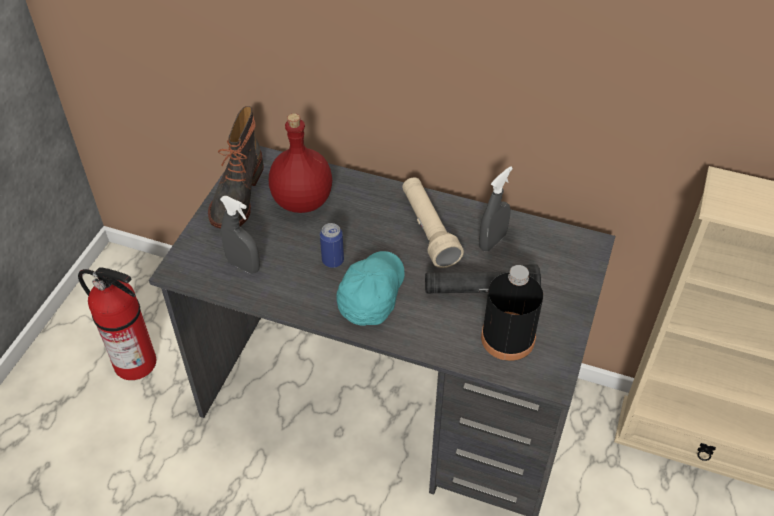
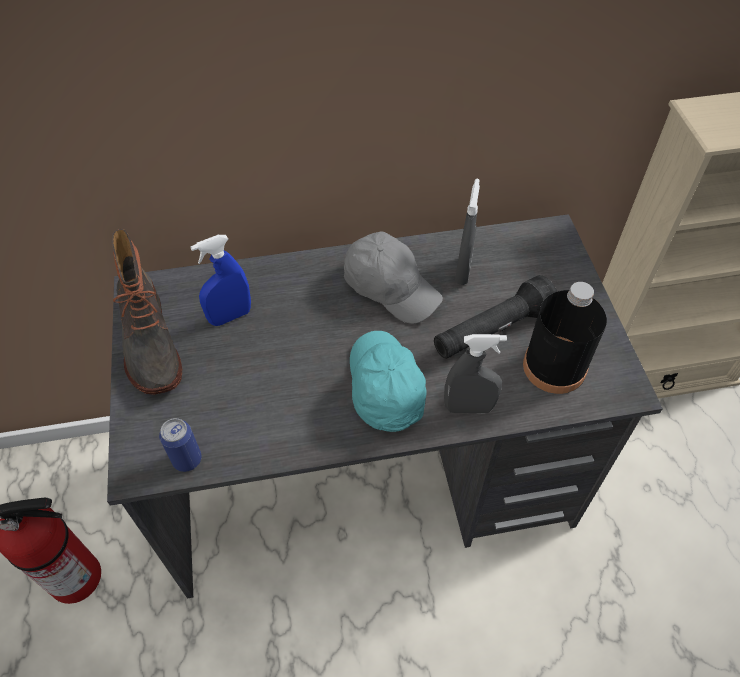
camera: 30 degrees left, 5 degrees up
grey spray bottle [220,196,260,274] -> grey spray bottle moved to [444,334,507,413]
red bottle [269,113,332,213] -> blue spray bottle [190,235,251,326]
can [320,223,344,268] -> can moved to [159,418,202,472]
beige flashlight [402,178,464,268] -> grey cap [344,231,443,324]

